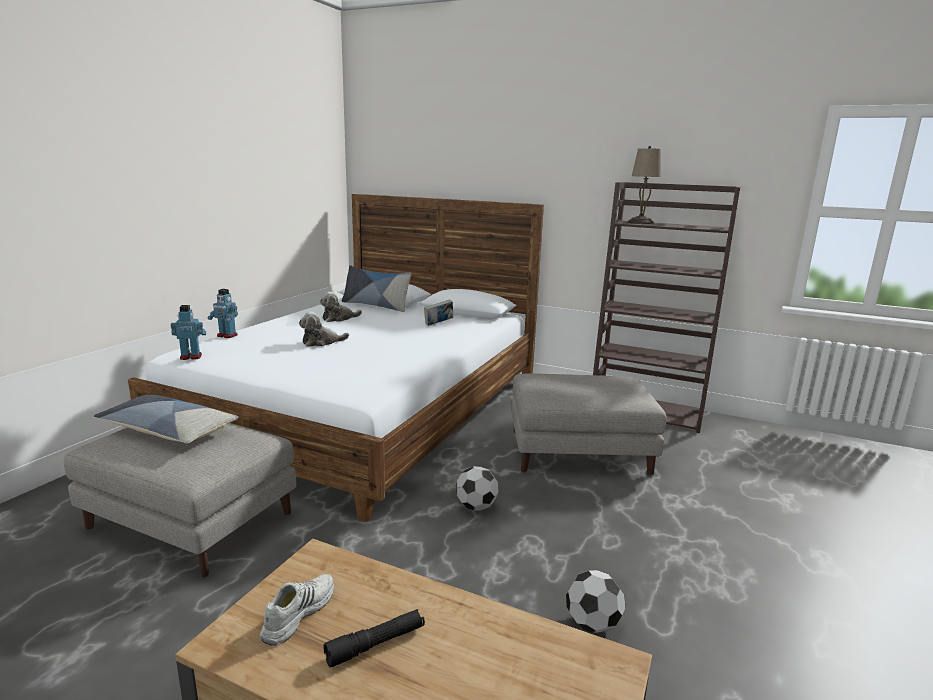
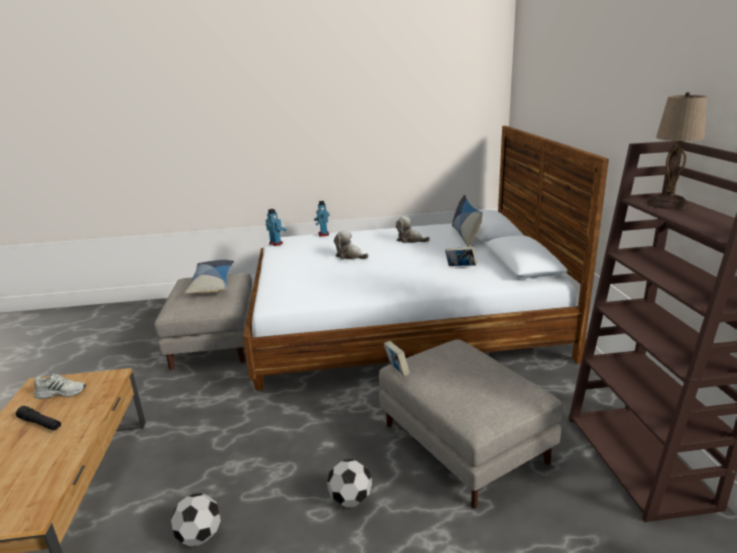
camera: 60 degrees right, 5 degrees up
football [456,466,499,511] -> football moved to [327,459,372,507]
none -> book [384,341,410,376]

